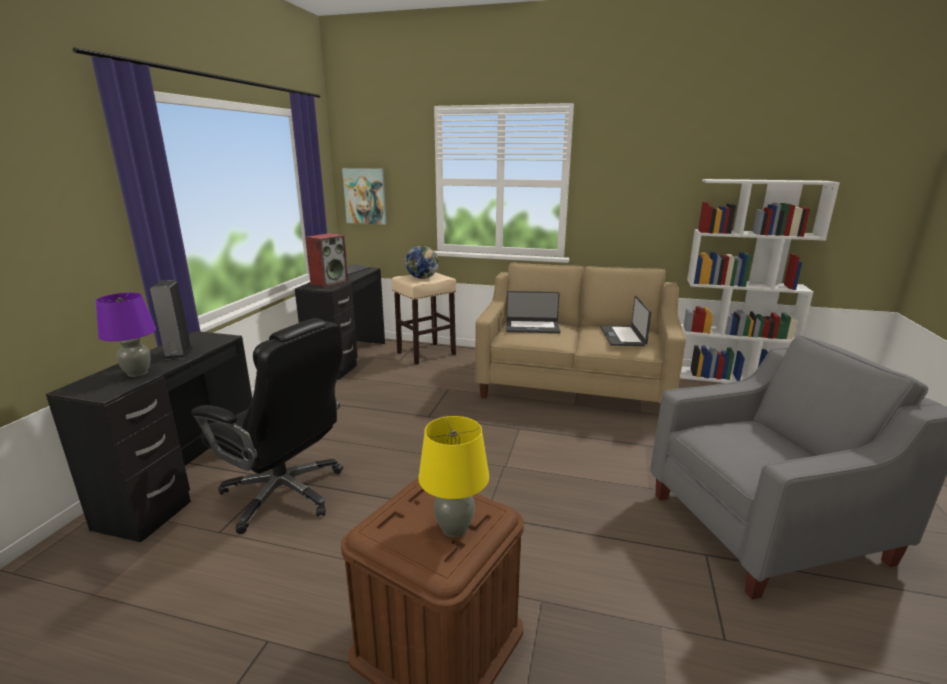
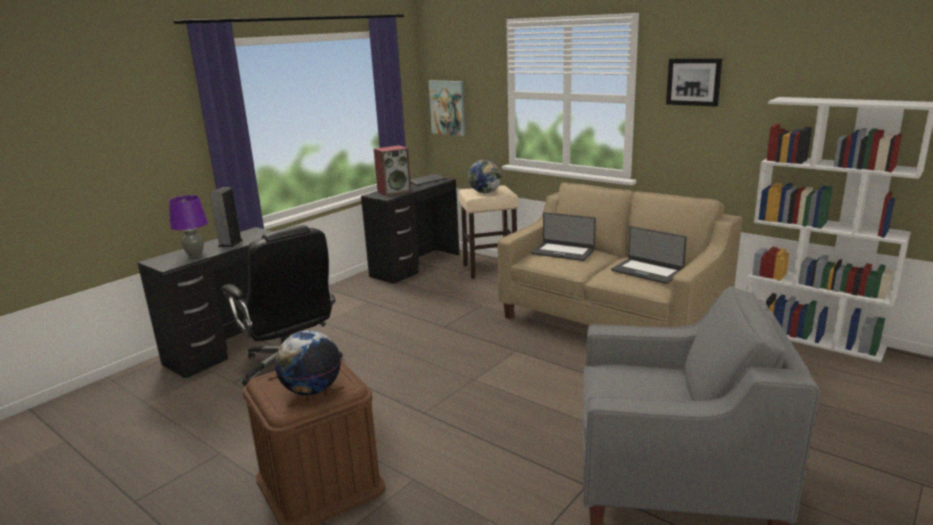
camera: 25 degrees right, 0 degrees up
yellow table lamp [418,416,489,538] -> globe [275,330,341,395]
laptop [600,296,652,346] -> laptop turned 75 degrees counterclockwise [611,226,687,284]
none -> picture [666,58,722,107]

